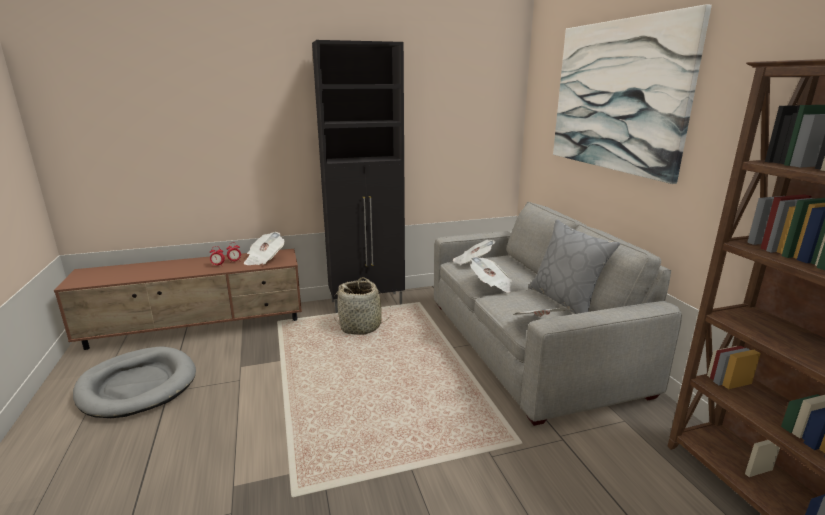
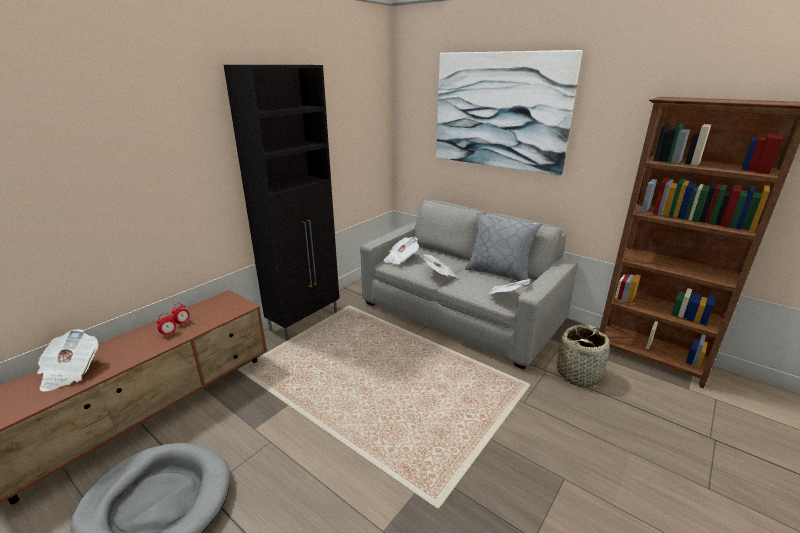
camera: 35 degrees left, 5 degrees up
newspaper [244,232,285,265] -> newspaper moved to [37,329,99,392]
basket [334,277,391,335] -> basket moved to [557,324,610,387]

